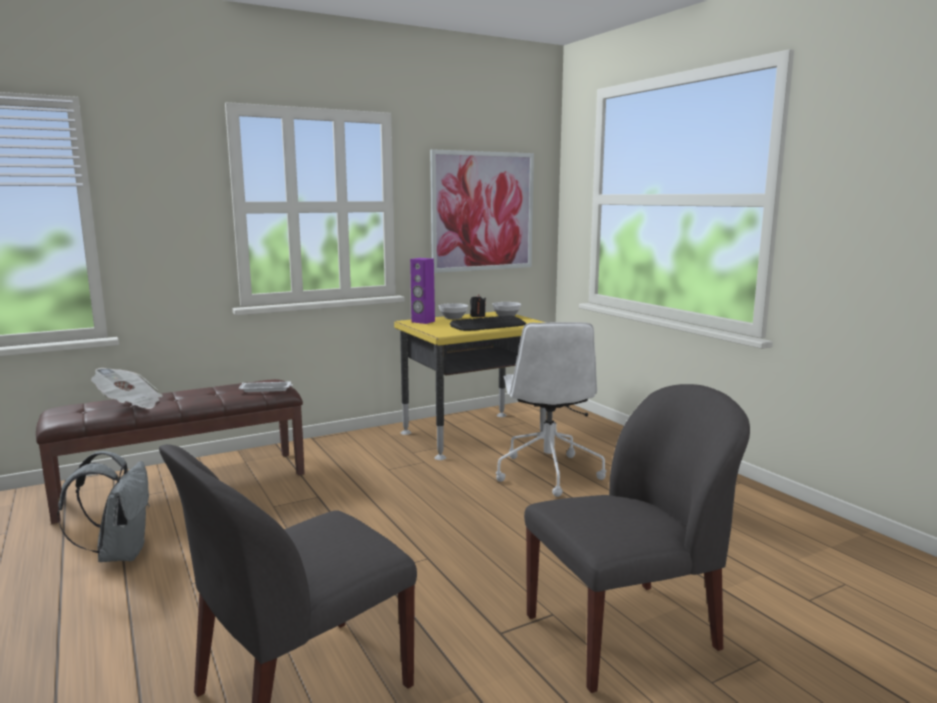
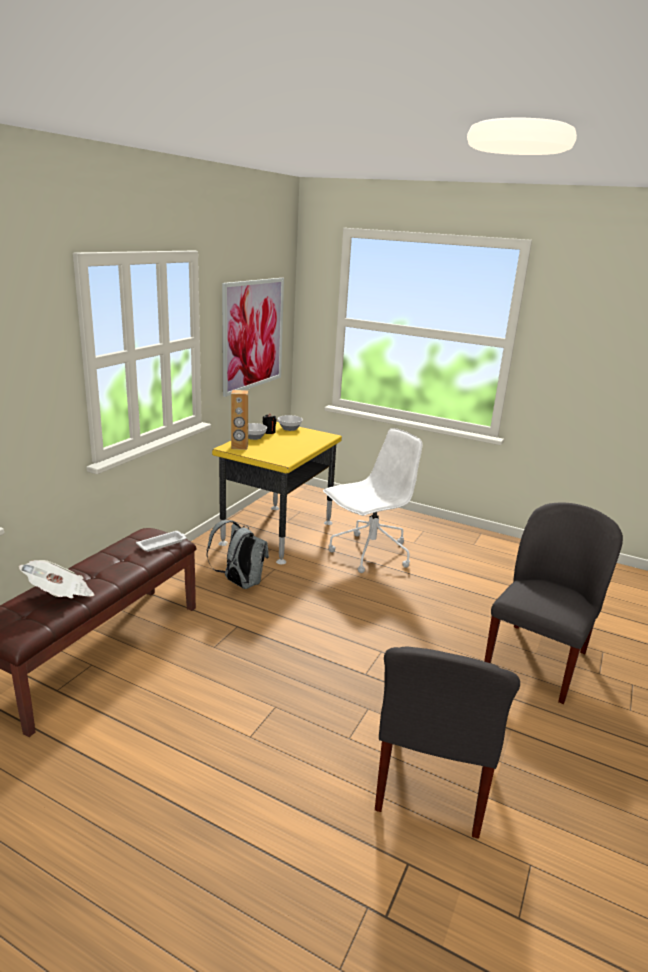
camera: 35 degrees left, 10 degrees up
grey backpack [57,451,150,562] -> grey backpack moved to [207,520,269,589]
purple speaker [410,258,435,324] -> brown speaker [231,390,248,450]
keyboard [450,316,526,331] -> none
white office chair [496,322,606,497] -> white office chair turned 90 degrees counterclockwise [323,428,423,573]

